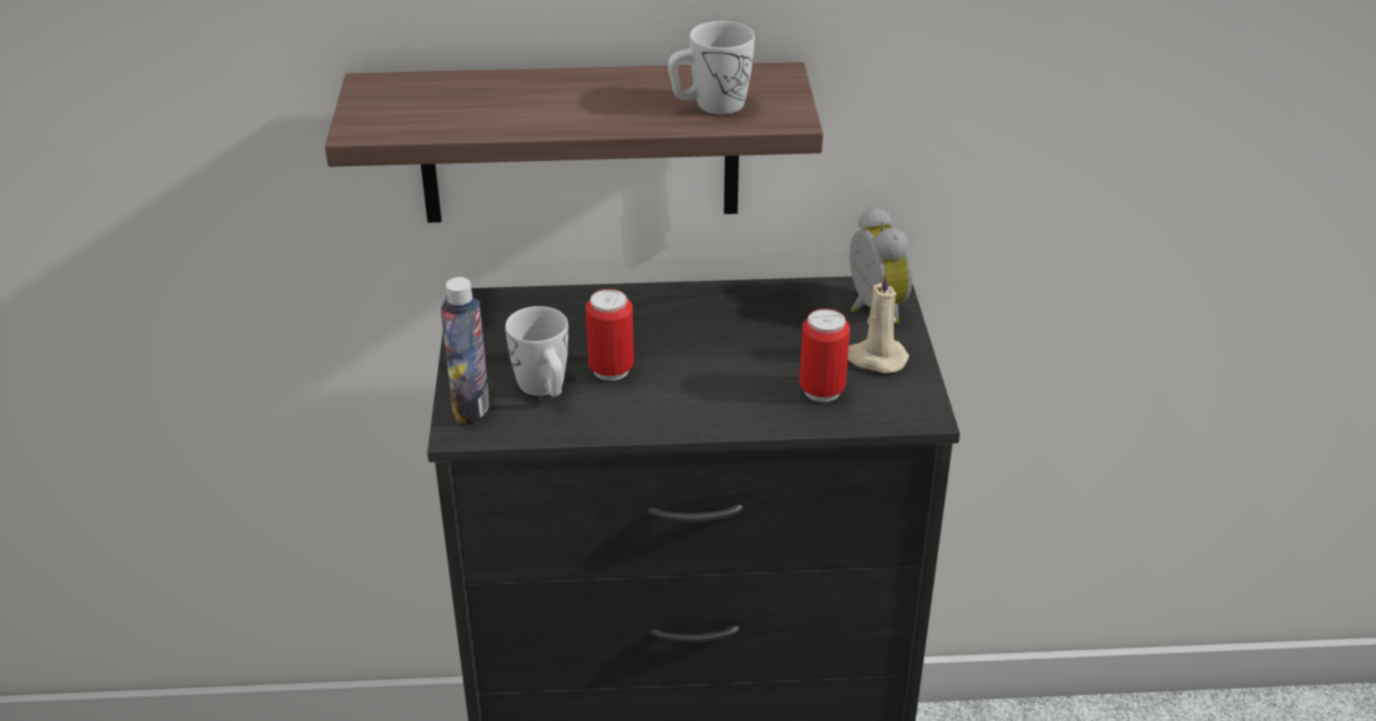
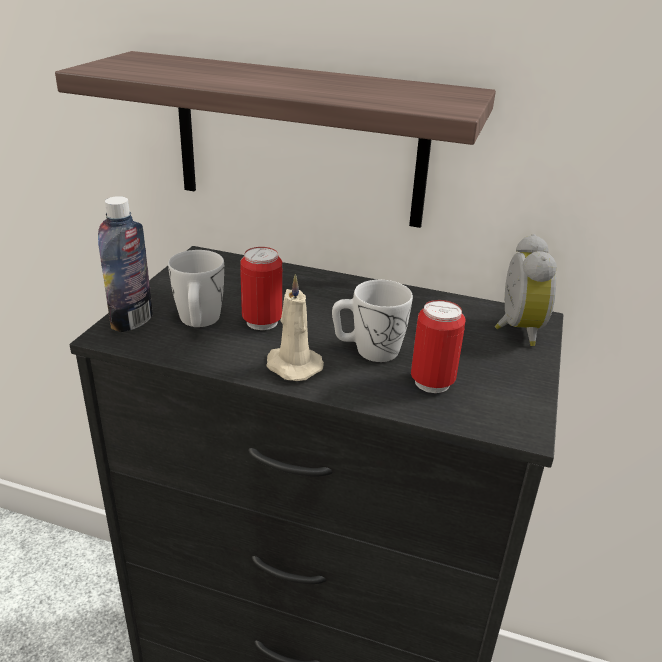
camera: 20 degrees right, 5 degrees down
white mug [668,21,755,114] -> white mug moved to [332,280,413,362]
beige candle [848,270,909,373] -> beige candle moved to [266,274,324,381]

